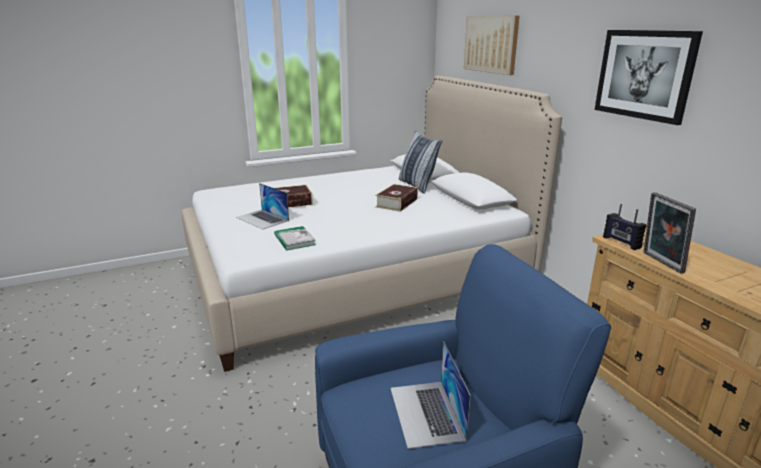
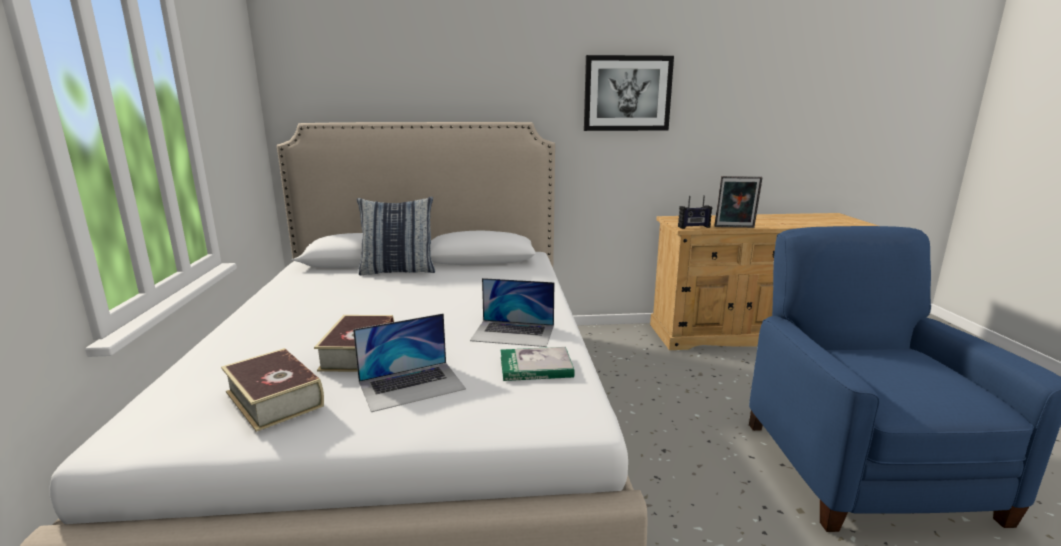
camera: 70 degrees left, 5 degrees down
book [375,184,418,212] -> book moved to [221,348,324,432]
laptop [390,341,471,449] -> laptop moved to [470,278,555,347]
picture [464,16,519,75] -> none

